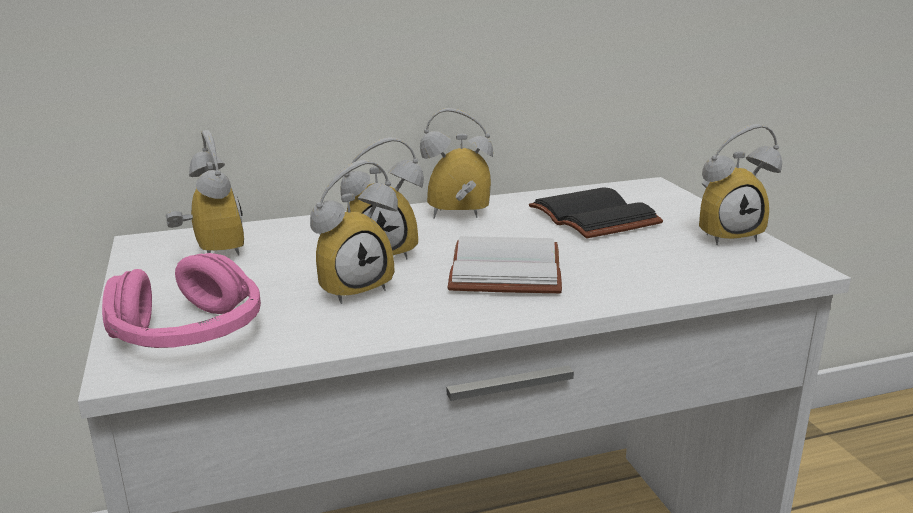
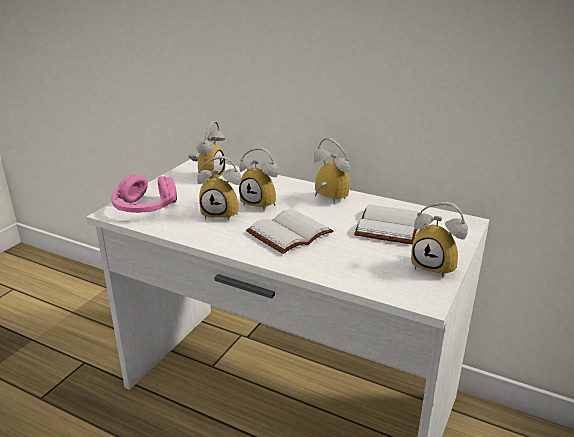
camera: 45 degrees right, 5 degrees up
black book [529,187,663,239] -> white book [354,204,422,244]

